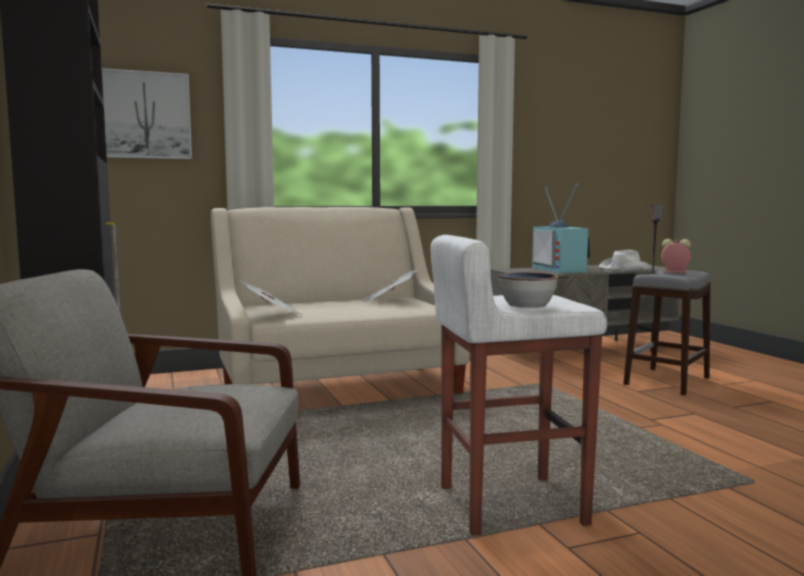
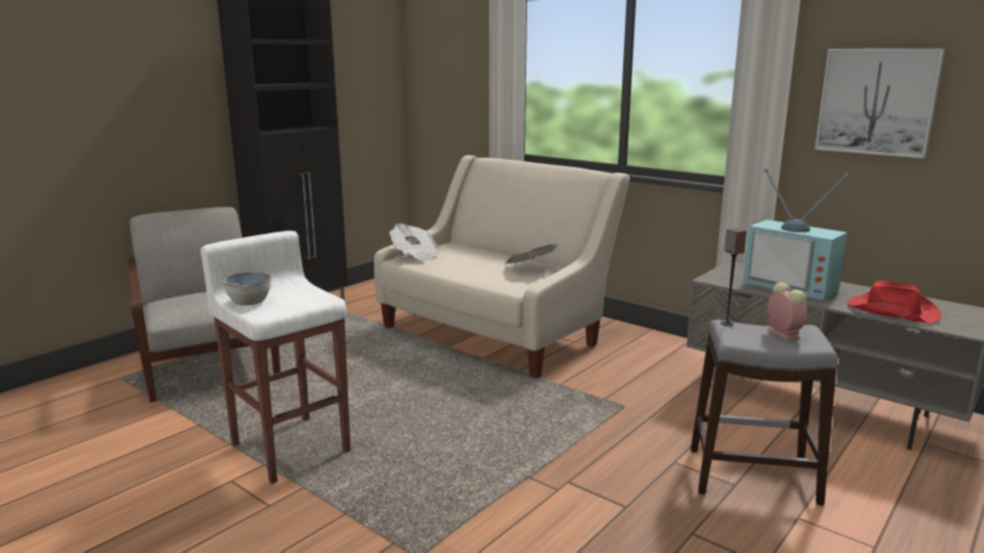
camera: 60 degrees right, 10 degrees up
picture [102,68,192,159] -> picture moved to [815,49,945,158]
television [532,184,590,273] -> television turned 90 degrees counterclockwise [743,168,848,301]
white hat [599,250,653,270] -> red hat [847,281,941,324]

